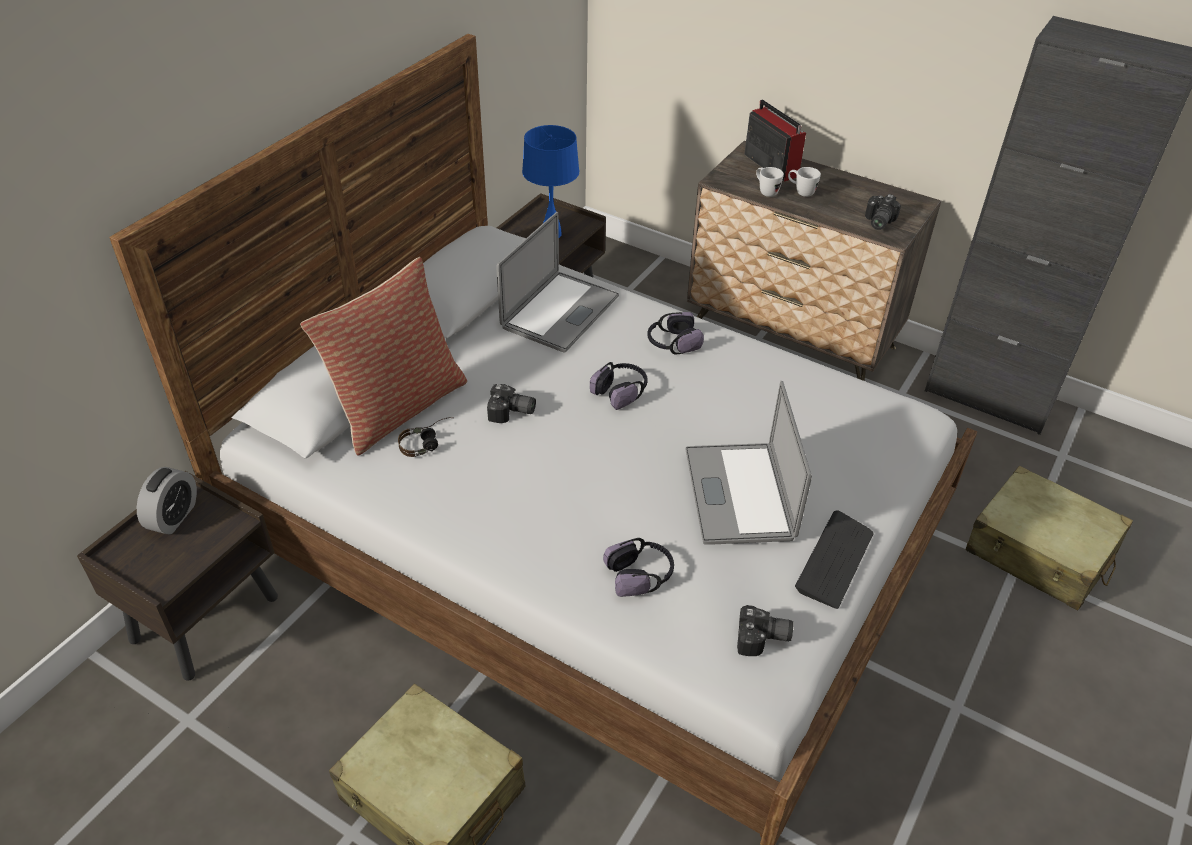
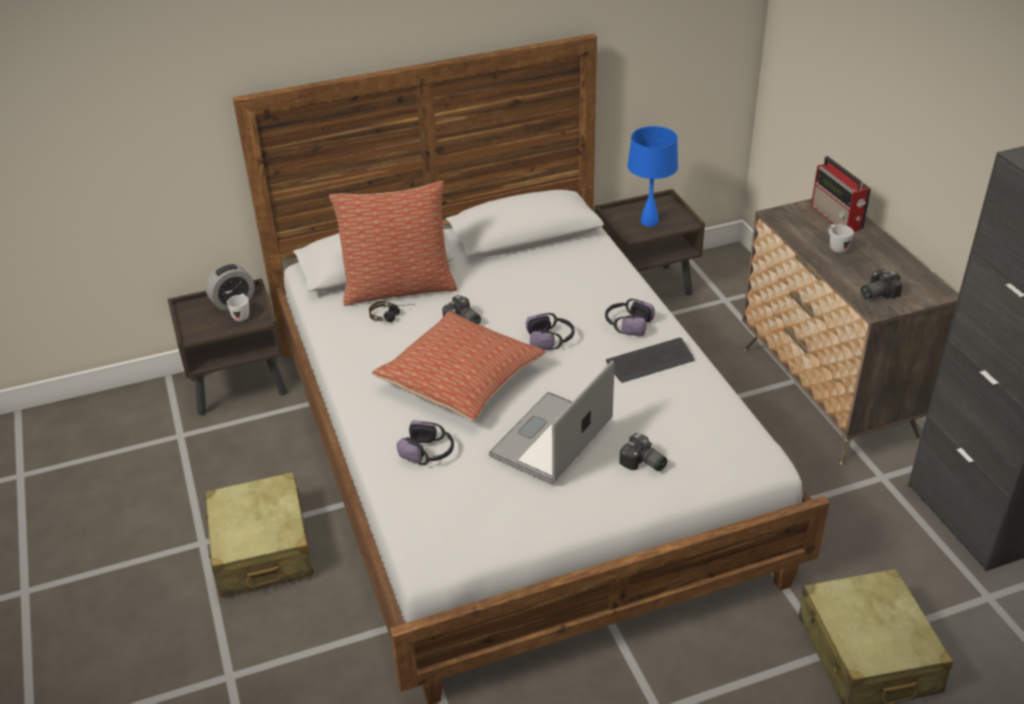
camera: 40 degrees right, 5 degrees down
laptop [496,212,619,353] -> none
camera [737,605,793,656] -> camera moved to [619,433,668,471]
radio [744,100,806,181] -> radio turned 150 degrees clockwise [811,156,871,232]
white mug [756,167,784,197] -> white mug moved to [227,294,249,321]
keyboard [795,510,874,609] -> keyboard moved to [606,338,694,383]
none -> pillow [372,311,545,420]

